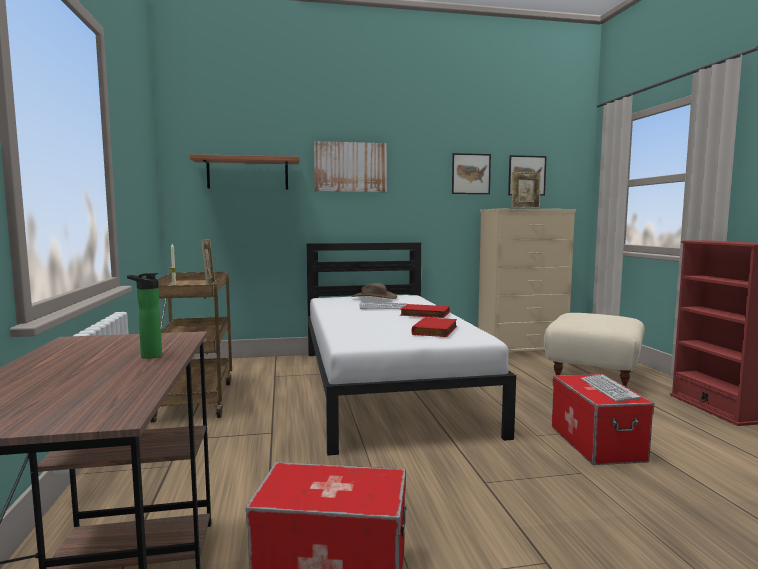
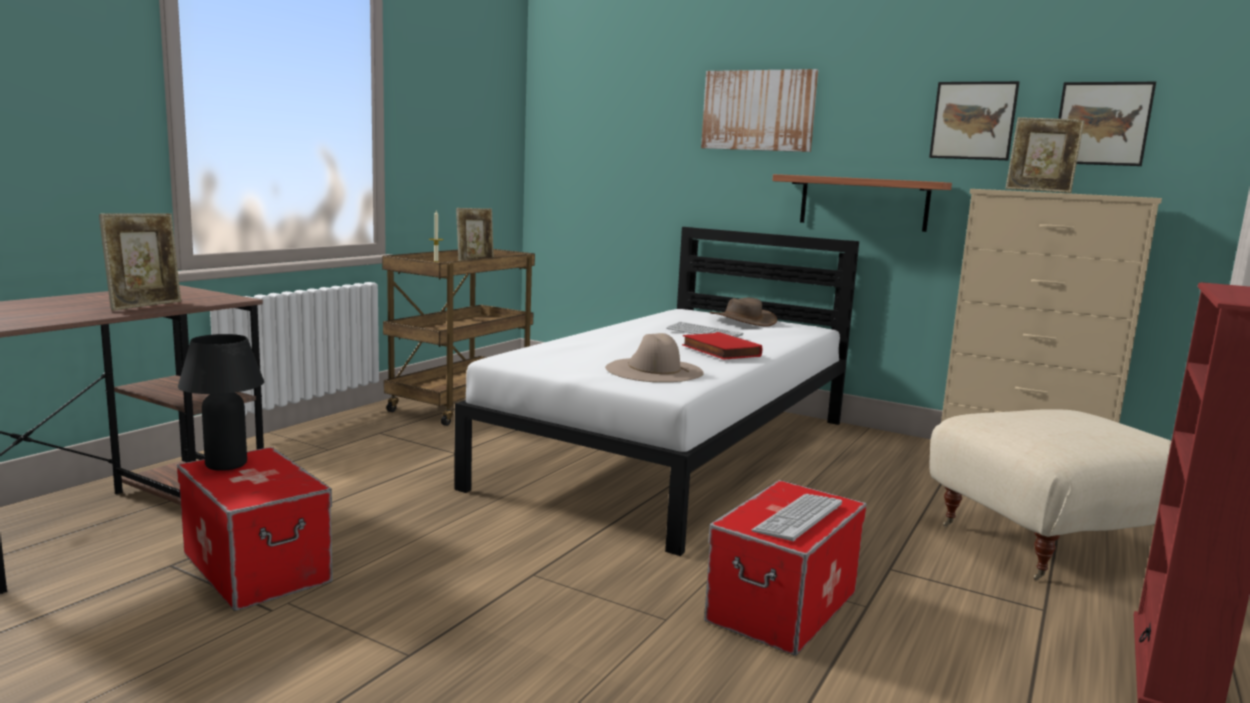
camera: 40 degrees right, 5 degrees up
bottle [127,273,162,359] -> picture frame [99,213,181,311]
shelf [189,154,300,189] -> shelf moved to [772,174,952,232]
red book [412,317,457,337] -> beige hat [605,333,704,382]
none -> black table lamp [178,334,264,471]

